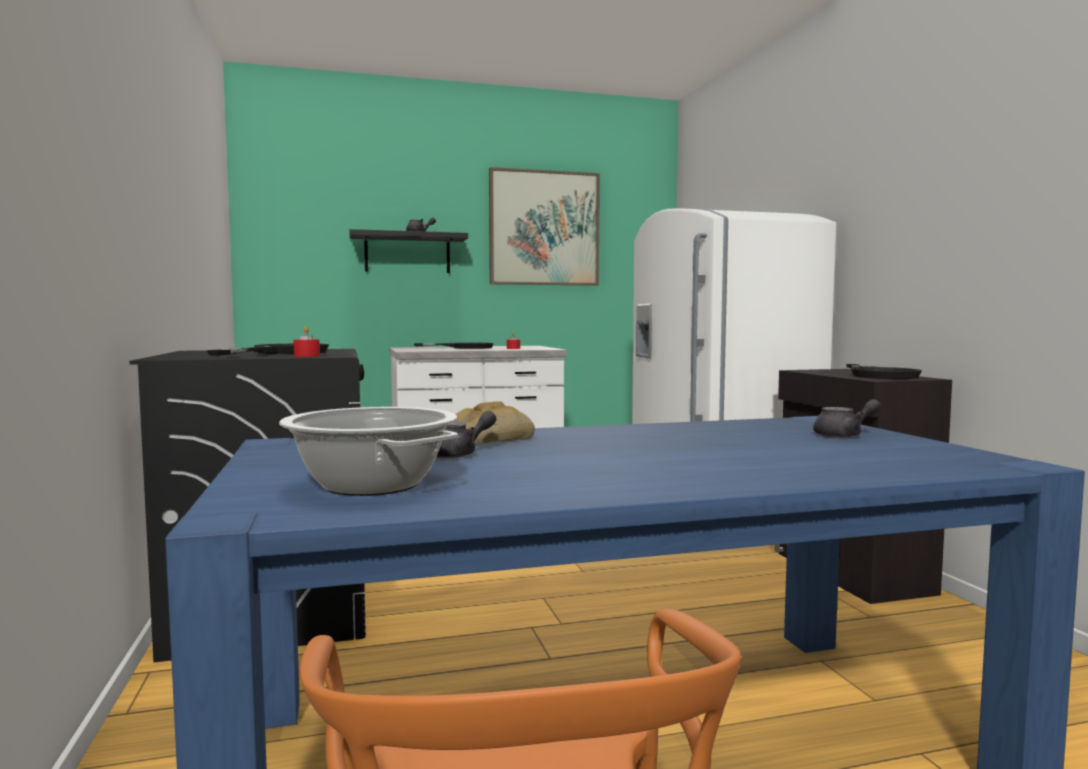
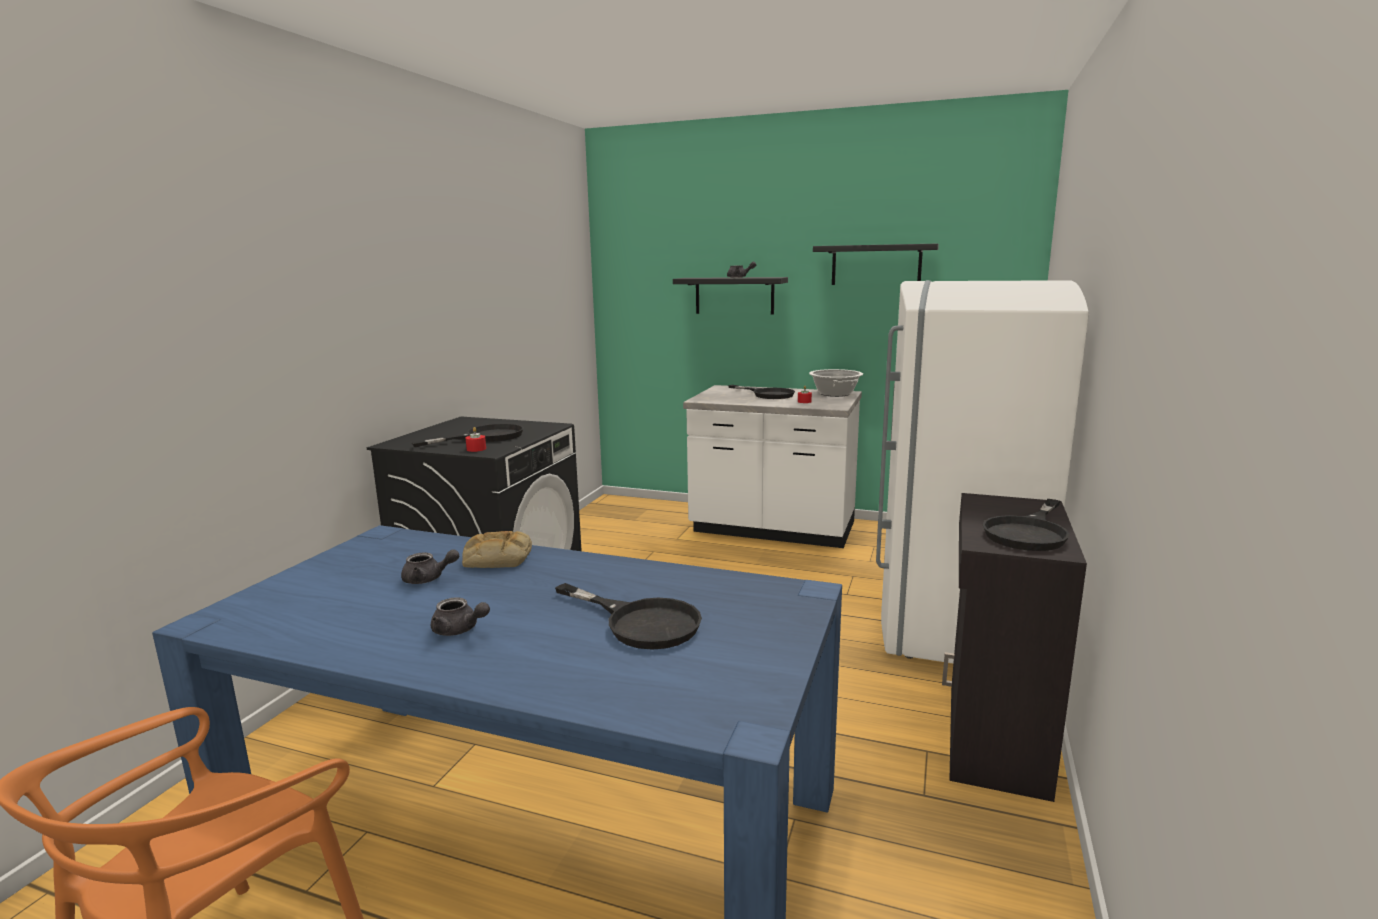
camera: 35 degrees right, 10 degrees up
cooking pot [279,407,458,496] -> cooking pot moved to [809,369,863,397]
picture [489,167,600,286] -> black shelf [813,244,939,285]
grey teapot [813,399,881,438] -> grey teapot moved to [431,597,490,636]
none -> black frying pan [555,583,702,650]

